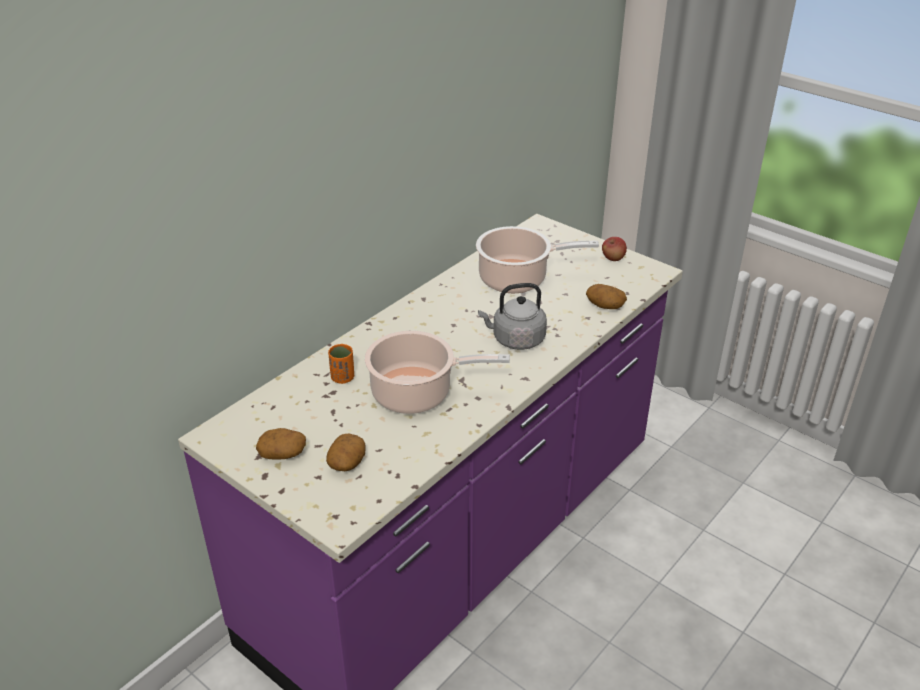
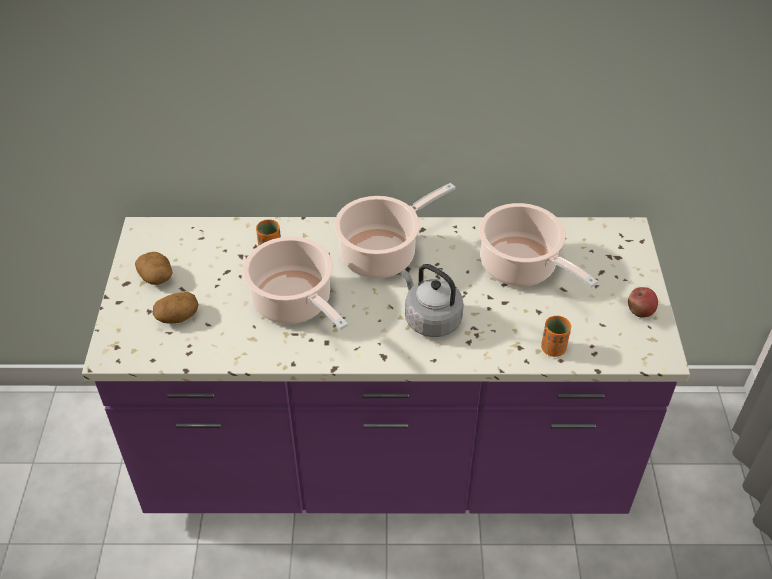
camera: 50 degrees right, 10 degrees up
potato [586,284,627,309] -> orange cup [541,315,571,357]
none -> cooking pot [334,183,456,278]

